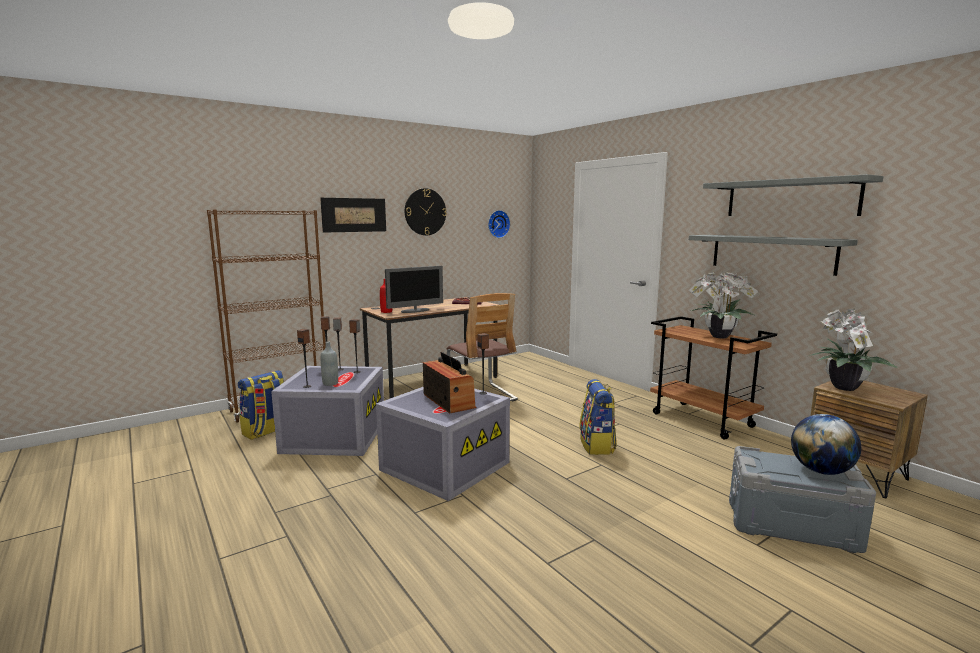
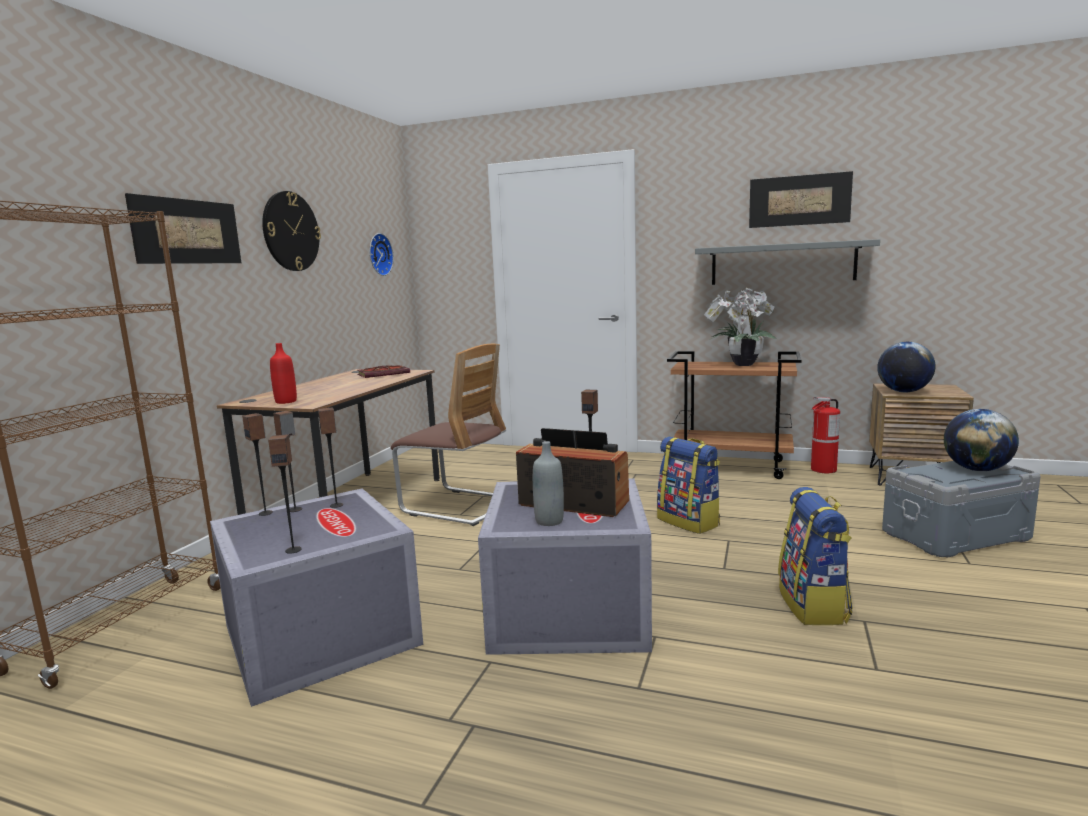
camera: 35 degrees left, 0 degrees up
backpack [238,370,285,440] -> backpack moved to [778,487,853,625]
grey bottle [321,342,338,386] -> grey bottle moved to [533,441,564,526]
monitor [385,266,443,313] -> none
grey shelf [703,174,884,216] -> picture [749,171,853,228]
potted plant [809,308,898,391] -> globe [877,342,936,392]
none -> fire extinguisher [811,397,840,473]

